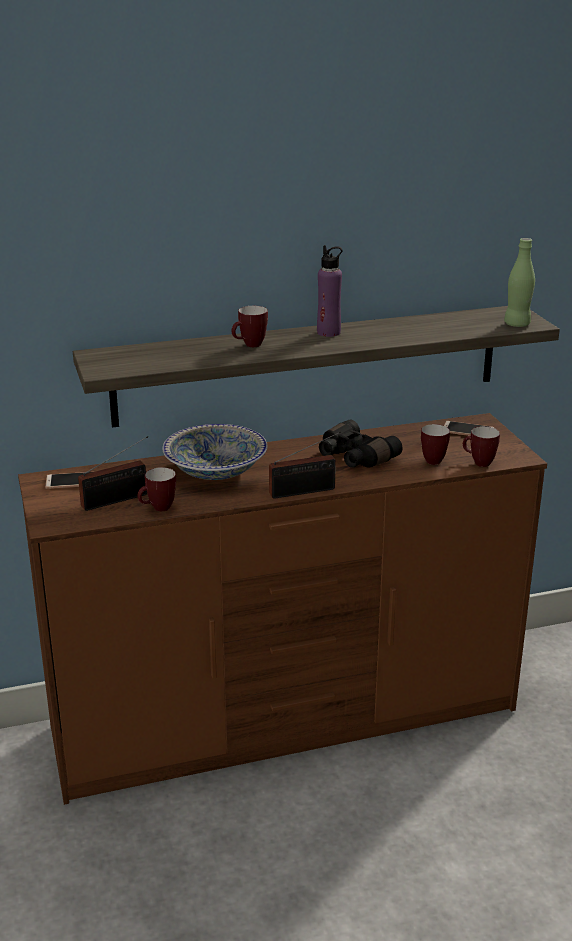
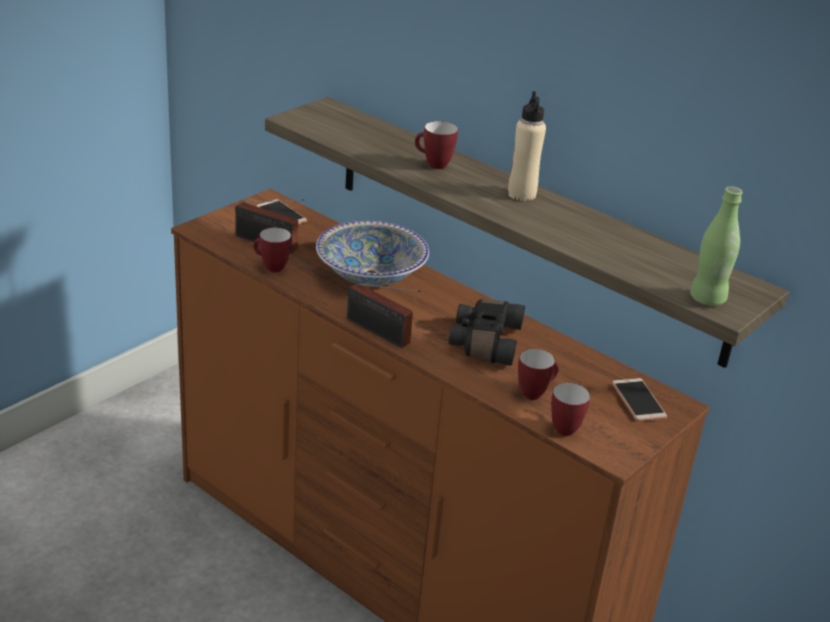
camera: 55 degrees right, 5 degrees up
purple bottle [317,245,343,337] -> beige bottle [508,91,546,201]

